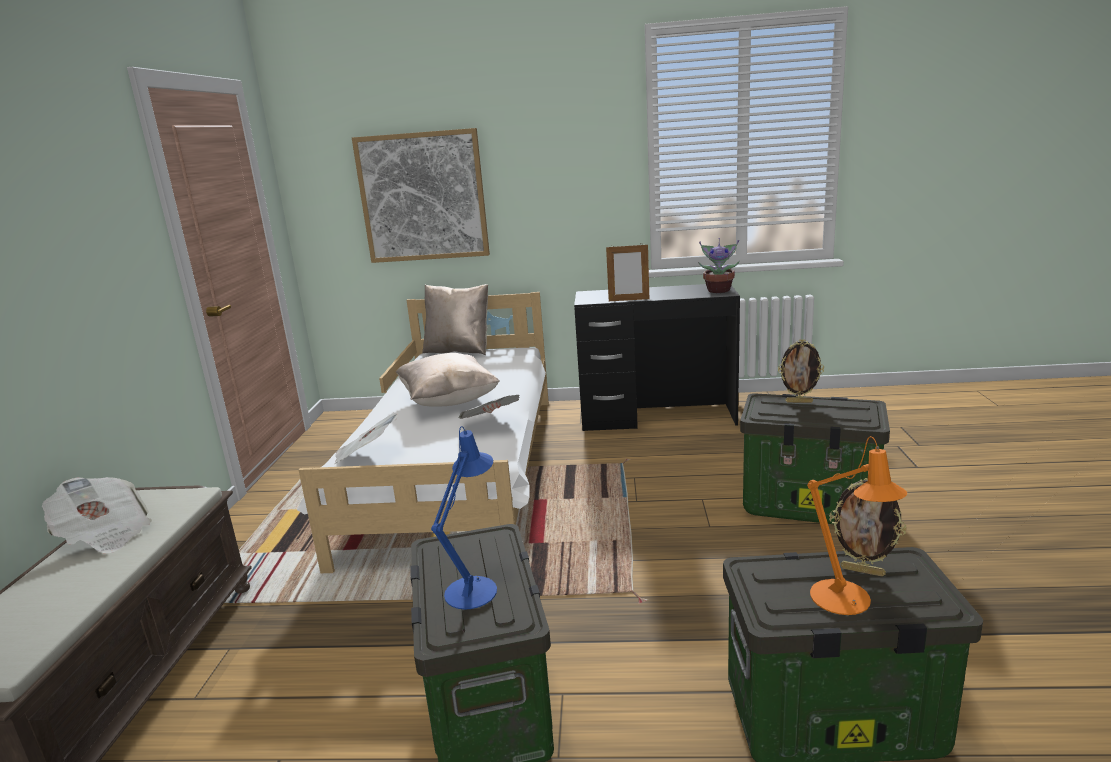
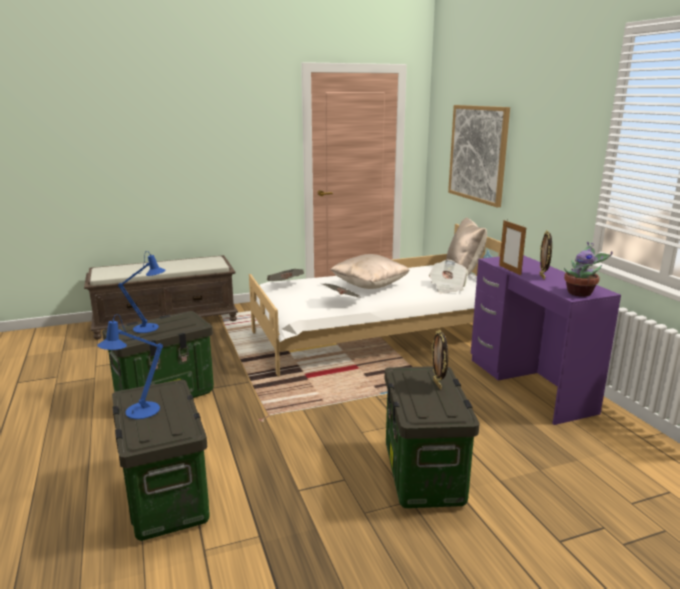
camera: 65 degrees right, 0 degrees up
newspaper [42,477,152,554] -> newspaper moved to [429,260,469,294]
black desk [574,284,740,431] -> purple desk [471,255,621,425]
orange table lamp [807,436,907,615] -> blue table lamp [97,314,163,419]
picture frame [829,478,906,577] -> picture frame moved to [539,230,552,280]

